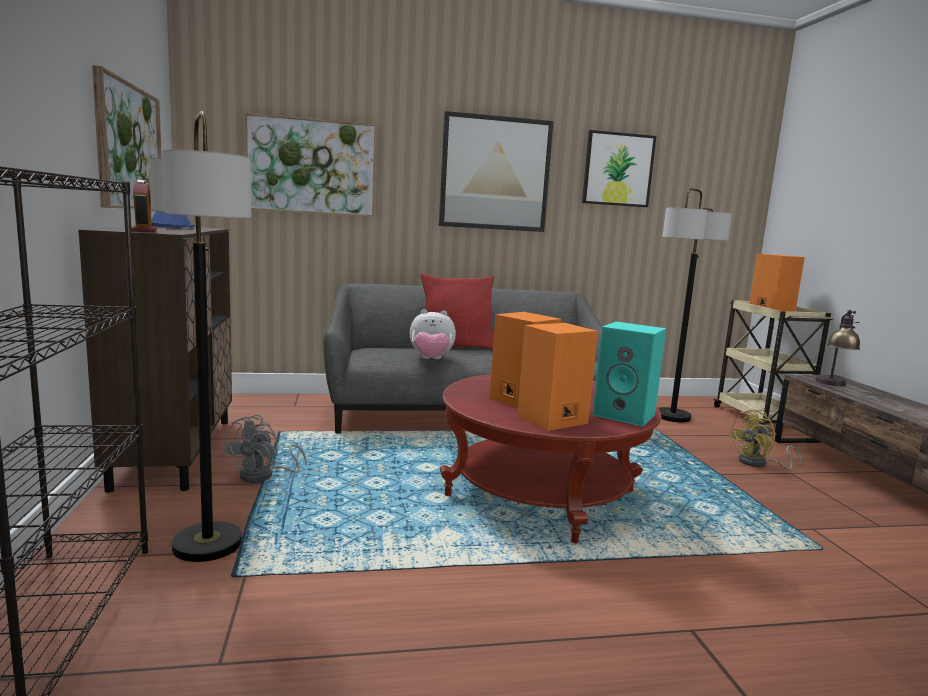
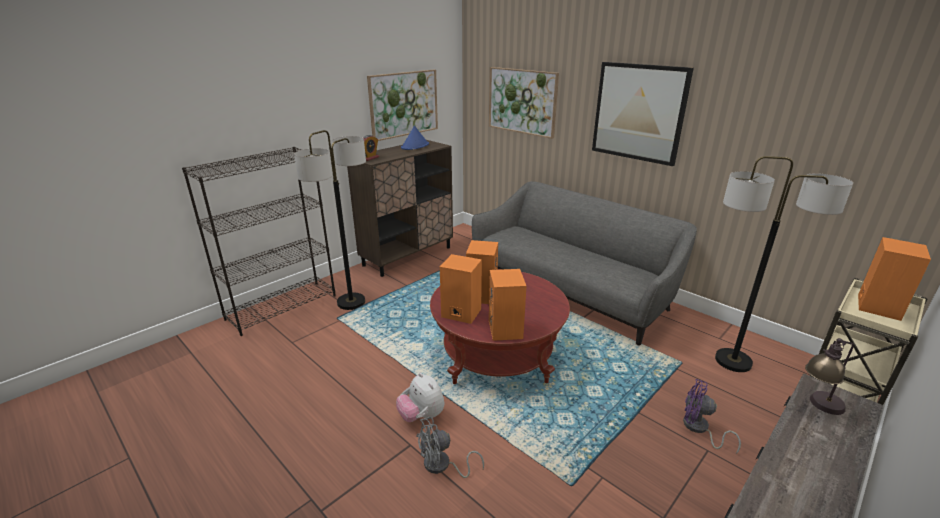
camera: 55 degrees right, 15 degrees up
grey fan [223,415,307,483] -> grey fan moved to [416,417,484,478]
plush toy [410,309,456,359] -> plush toy moved to [396,373,444,422]
red pillow [420,273,494,350] -> none
picture [582,130,656,207] -> none
turquoise speaker [593,322,666,427] -> orange speaker [489,269,526,341]
yellow fan [728,410,801,469] -> purple fan [683,379,741,454]

